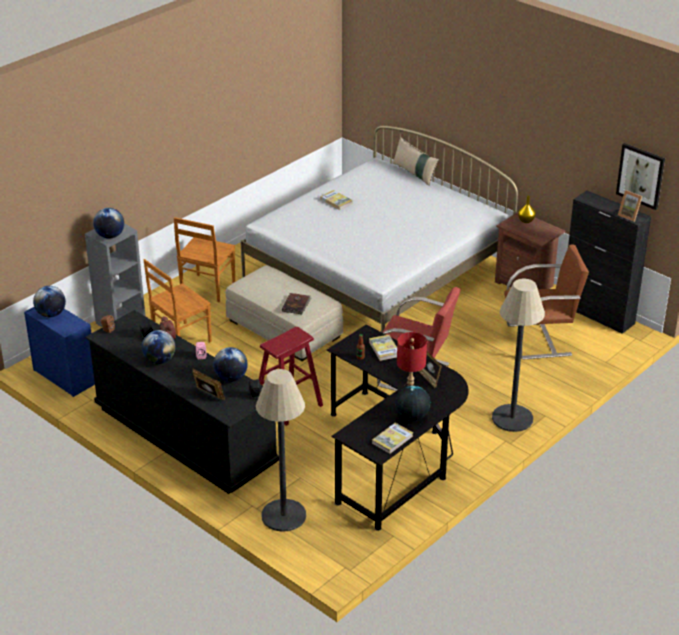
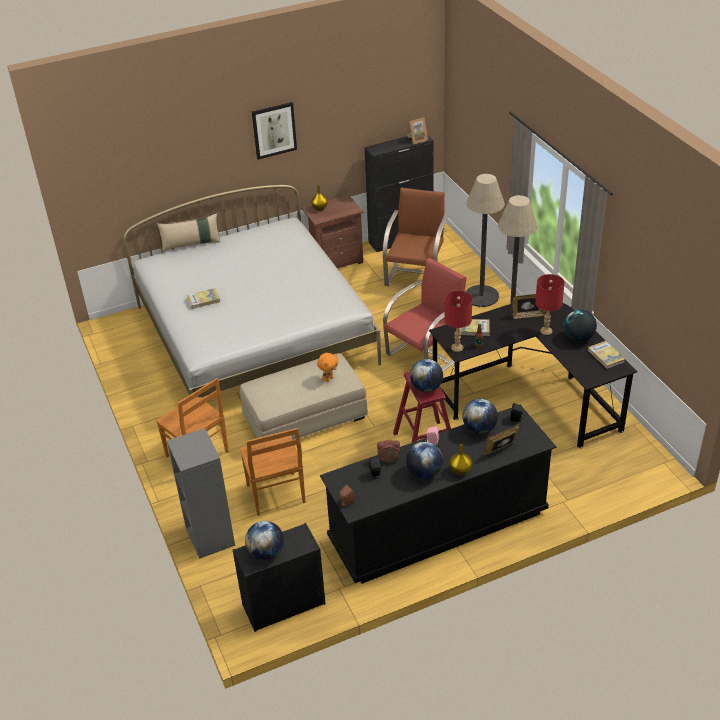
camera: 65 degrees left, 5 degrees up
blue dresser [24,307,95,397] -> black dresser [233,523,326,632]
globe [93,208,124,239] -> globe moved to [410,359,443,392]
floor lamp [256,369,306,532] -> floor lamp moved to [465,174,505,307]
brown book [282,293,311,314] -> orange plush toy [317,353,339,382]
picture [616,143,665,210] -> picture moved to [252,102,297,160]
none -> red table lamp [444,291,472,352]
none -> yellow vase [450,444,472,475]

